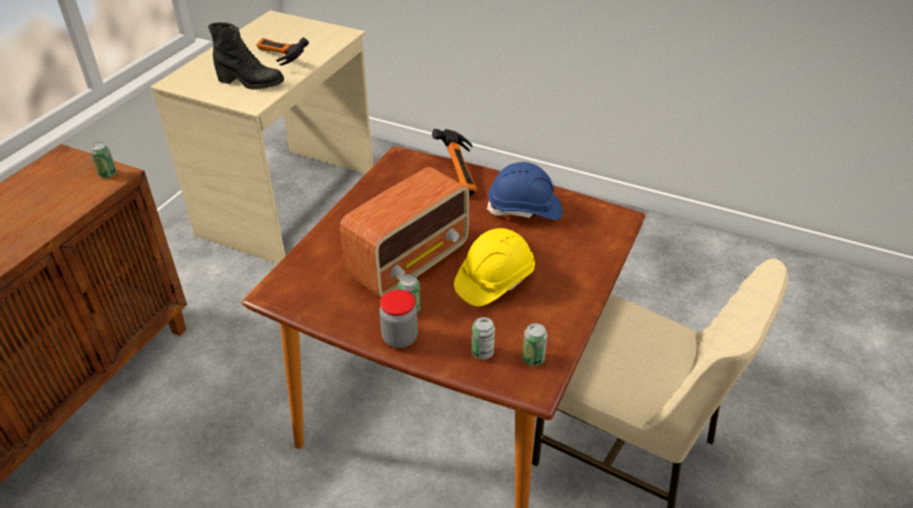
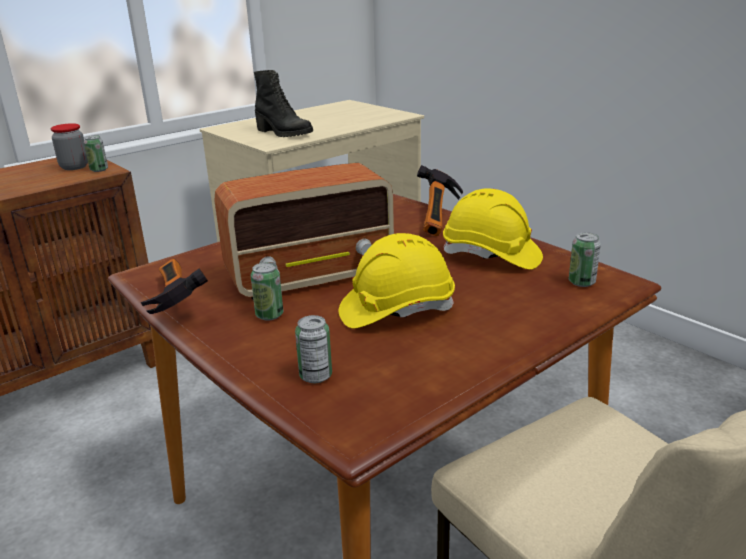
camera: 25 degrees right, 15 degrees down
hammer [257,37,309,66] -> hammer moved to [141,259,208,314]
jar [379,290,418,348] -> jar moved to [51,123,88,170]
blue hard hat [486,162,563,220] -> yellow hard hat [443,189,543,270]
can [522,323,547,366] -> can moved to [569,232,601,287]

